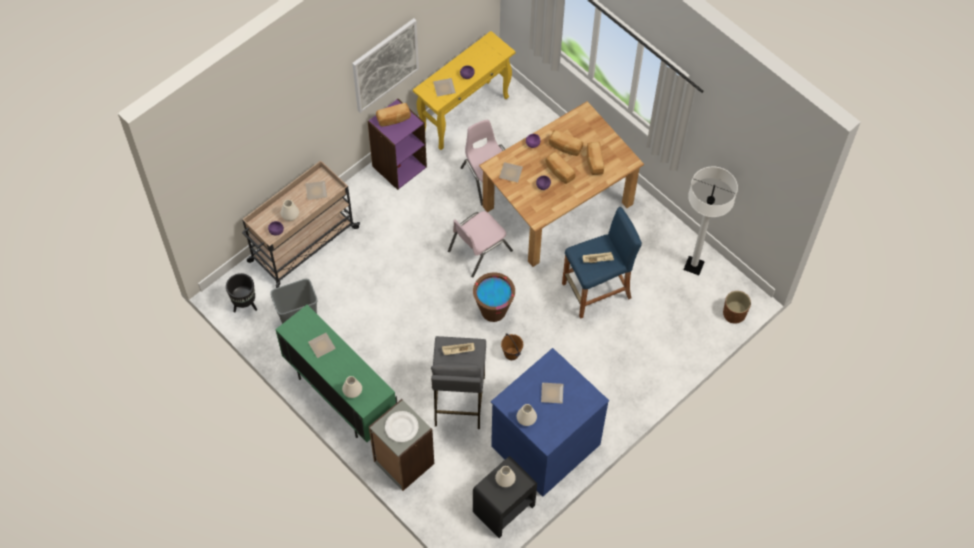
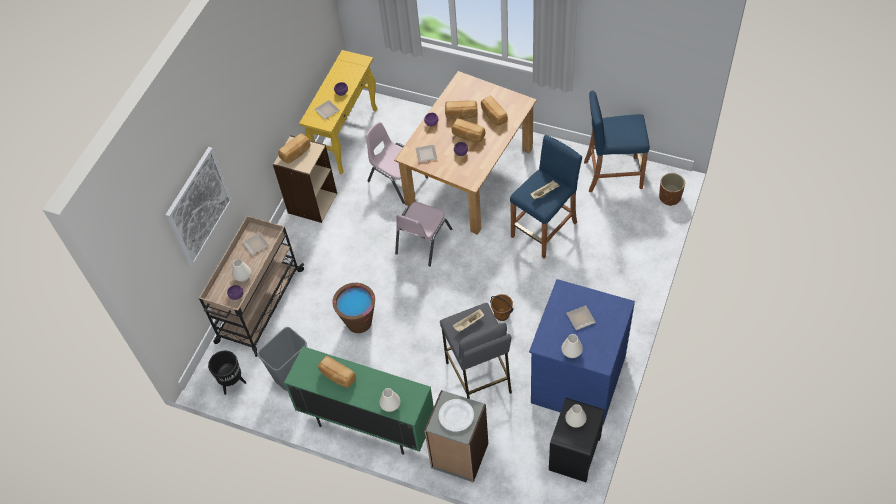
camera: 20 degrees left, 5 degrees down
plate [308,333,336,358] -> bread [318,356,356,388]
picture [352,18,419,113] -> picture moved to [166,147,232,266]
purple bookcase [368,99,427,190] -> beige bookcase [273,135,337,223]
brown bucket [473,273,515,322] -> brown bucket moved to [333,283,375,333]
white floor lamp [684,167,738,275] -> blue stool [584,91,650,192]

